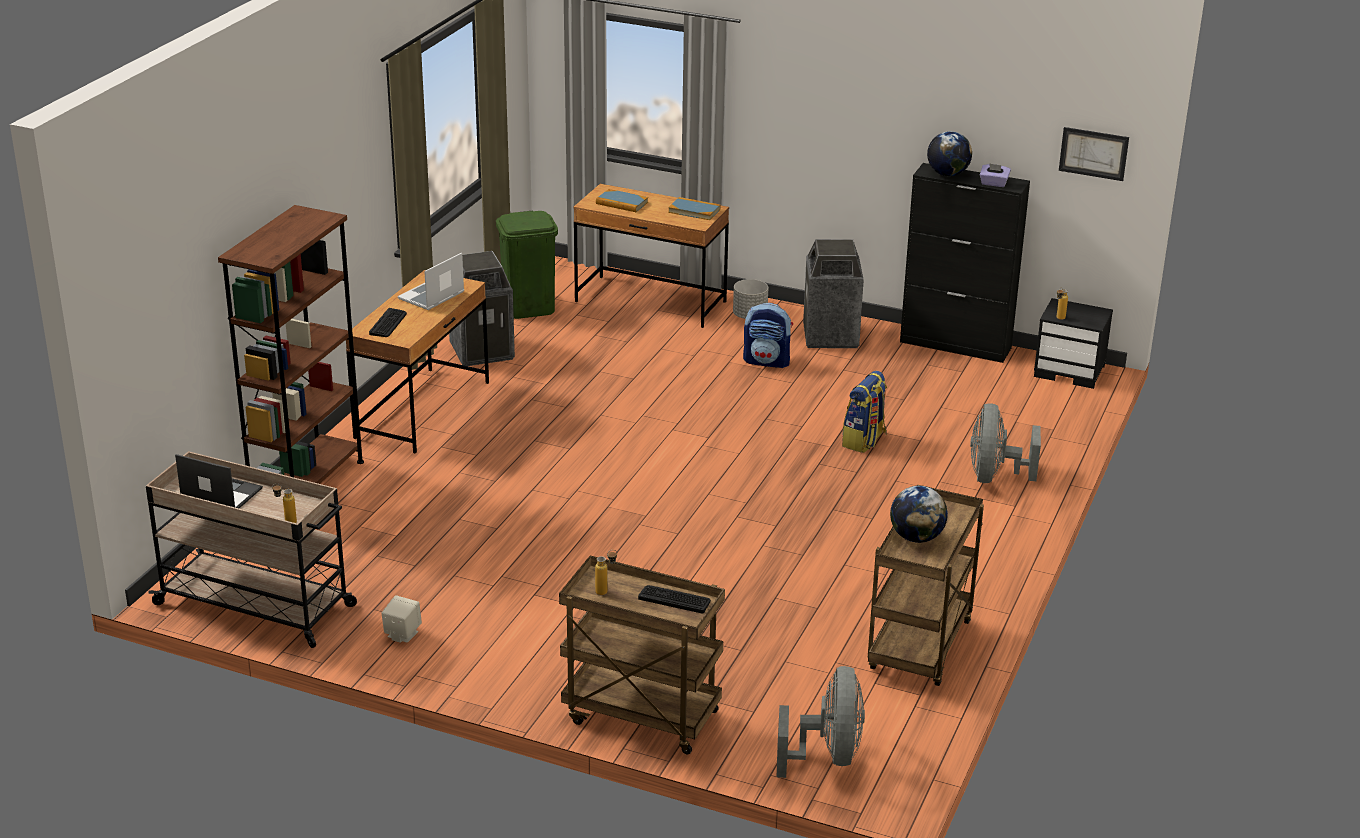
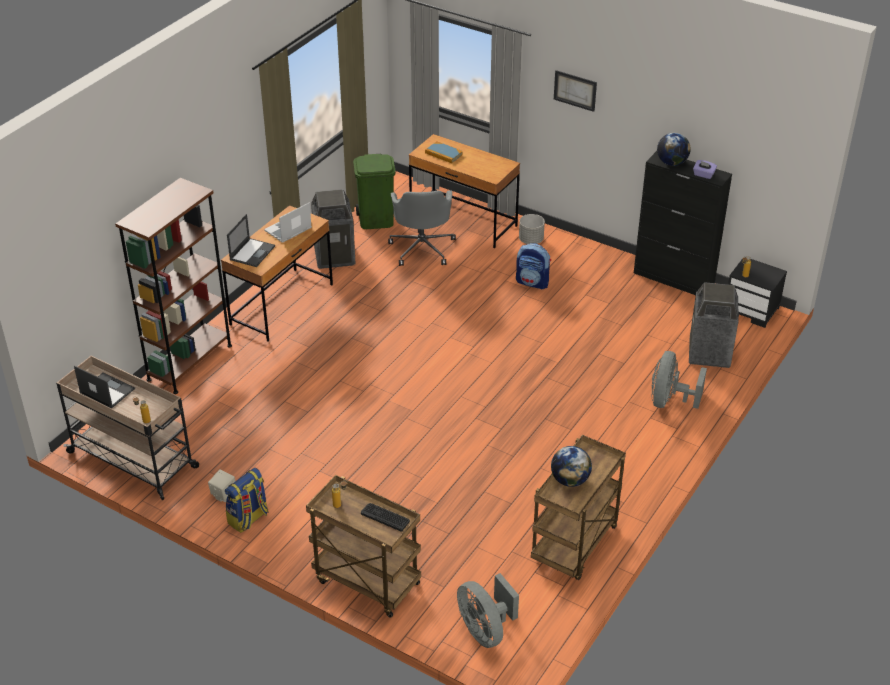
camera: 10 degrees right, 10 degrees up
keyboard [369,308,407,337] -> laptop [227,214,275,267]
book [668,197,721,220] -> none
grey fan [777,666,865,778] -> grey fan turned 135 degrees clockwise [457,573,519,648]
trash can [803,239,864,348] -> trash can moved to [689,282,738,368]
backpack [842,371,887,453] -> backpack moved to [225,468,268,533]
picture [1059,127,1129,181] -> picture moved to [554,70,597,112]
none -> grey office chair [388,190,456,266]

